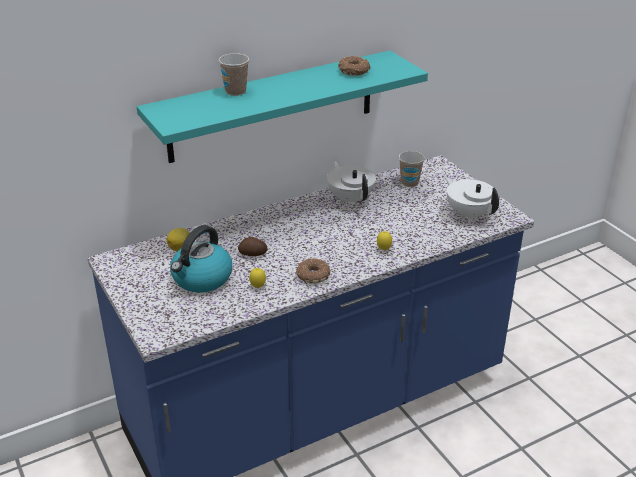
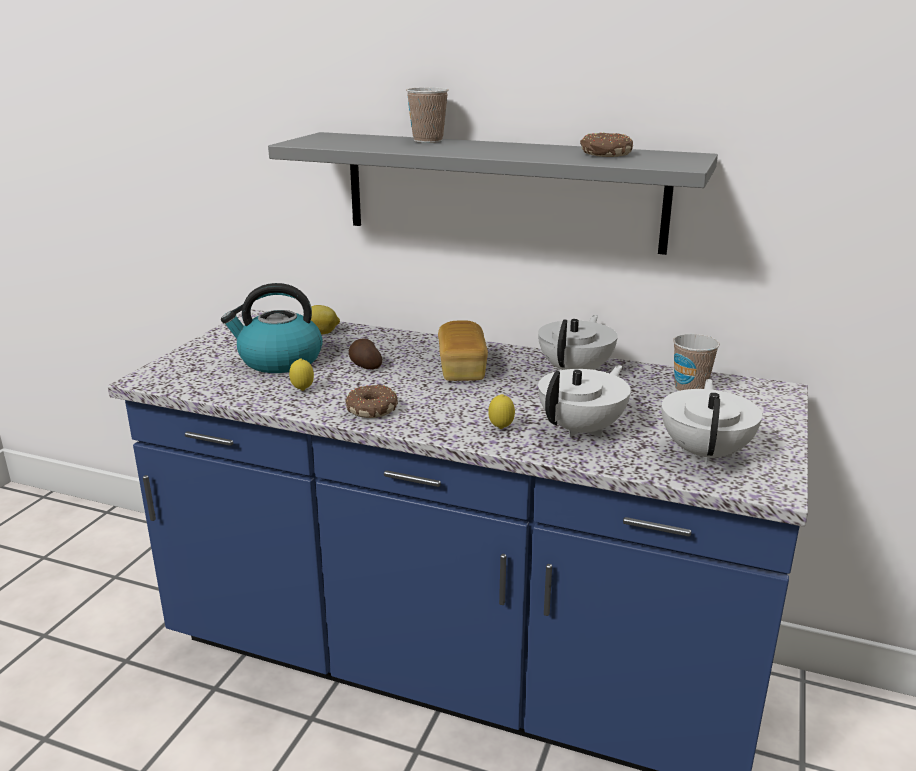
camera: 50 degrees right, 10 degrees down
turquoise shelf [137,50,428,163] -> grey shelf [268,132,718,255]
none -> bread [438,320,488,381]
none -> white teapot [538,365,631,438]

